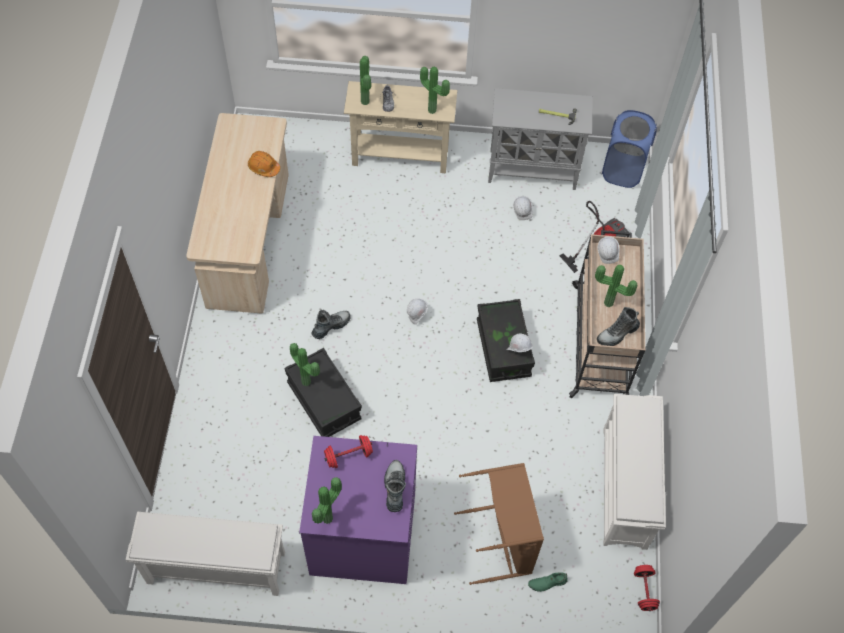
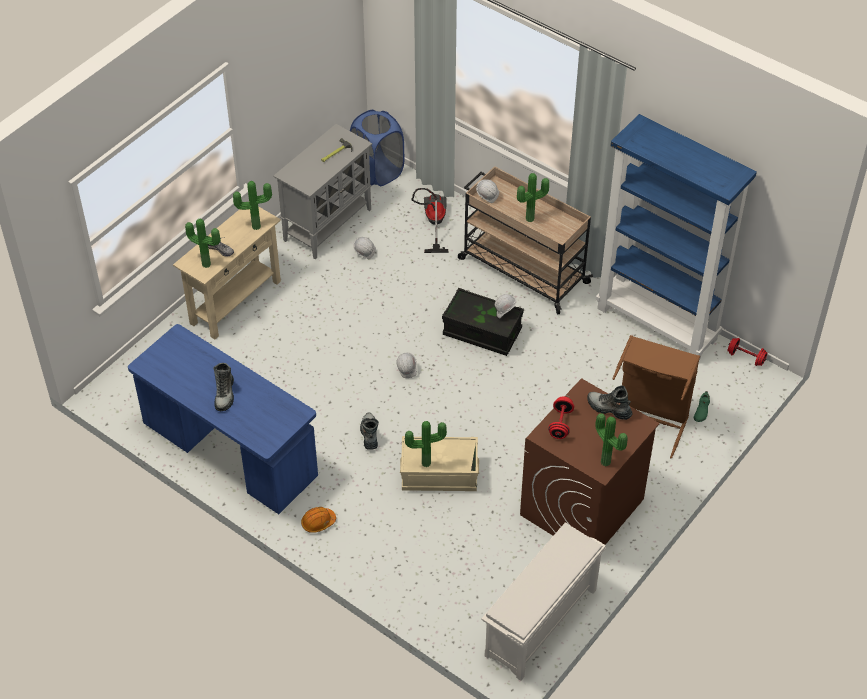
camera: 55 degrees left, 10 degrees down
beige desk [186,113,289,313] -> blue desk [128,324,318,514]
orange hard hat [248,151,280,177] -> orange hard hat moved to [301,507,336,533]
black storage box [285,348,362,437] -> beige storage box [400,436,479,491]
purple washing machine [299,436,417,584] -> brown washing machine [520,378,660,545]
boot [597,307,640,346] -> boot moved to [213,363,234,411]
white shoe rack [603,394,666,550] -> blue bookcase [596,114,757,360]

